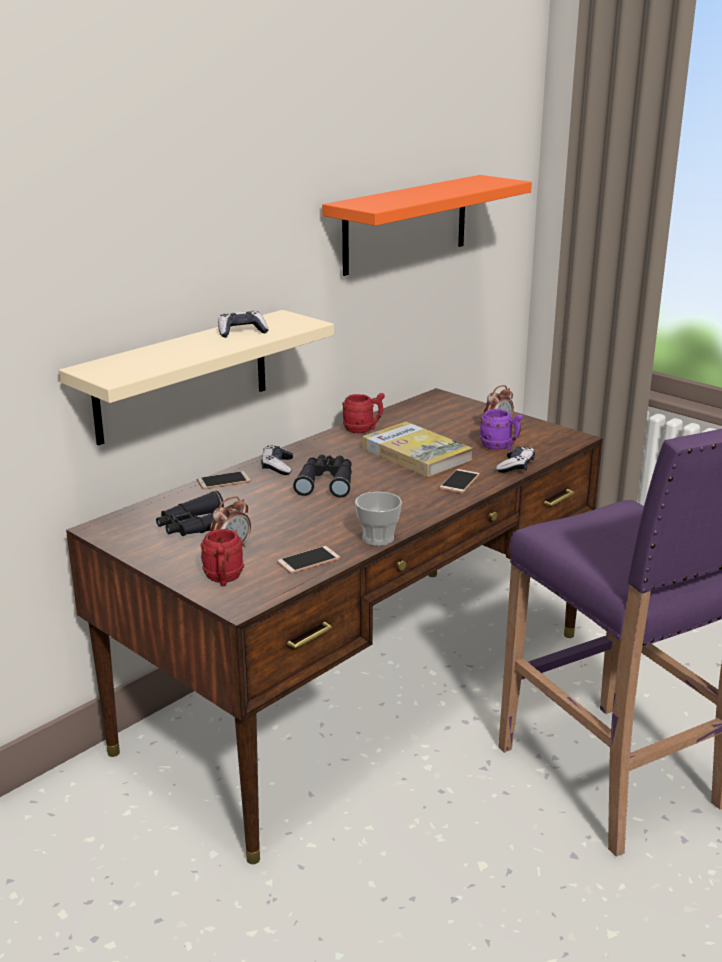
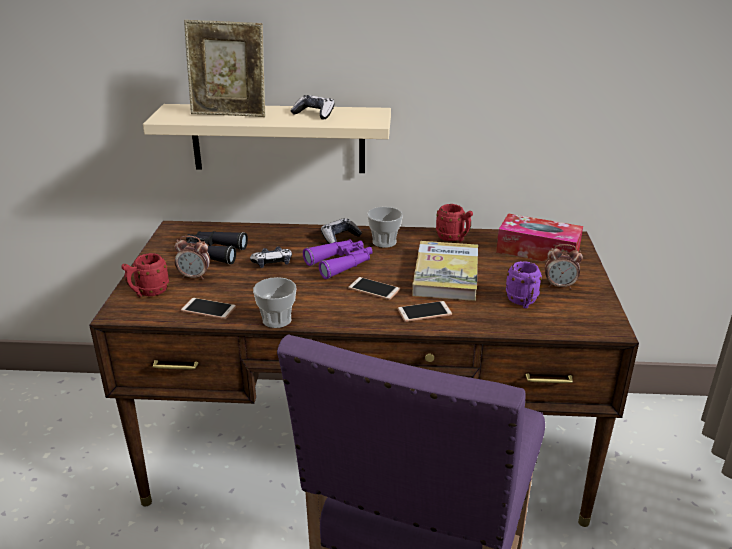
camera: 50 degrees right, 5 degrees up
phone [197,471,251,489] -> phone moved to [348,277,400,300]
black binoculars [293,455,352,498] -> purple binoculars [303,239,373,279]
orange shelf [322,175,532,276] -> none
game controller [496,446,535,473] -> game controller moved to [250,247,292,268]
none -> picture frame [184,20,265,117]
none -> cup [367,207,403,248]
none -> tissue box [496,214,583,262]

